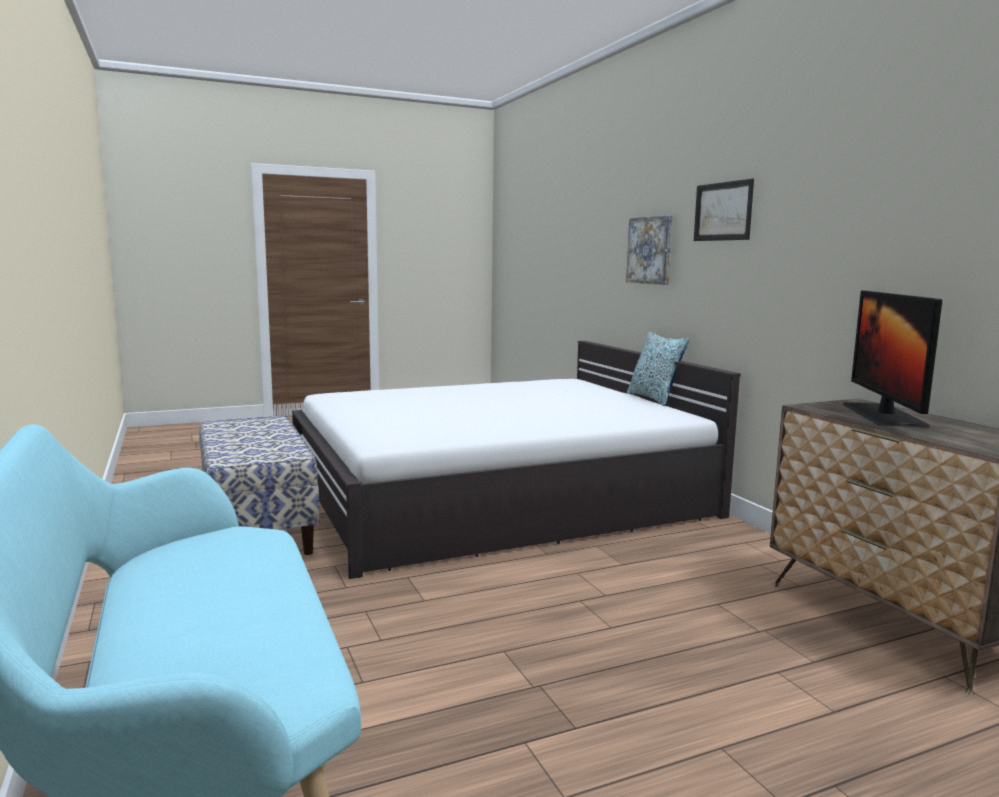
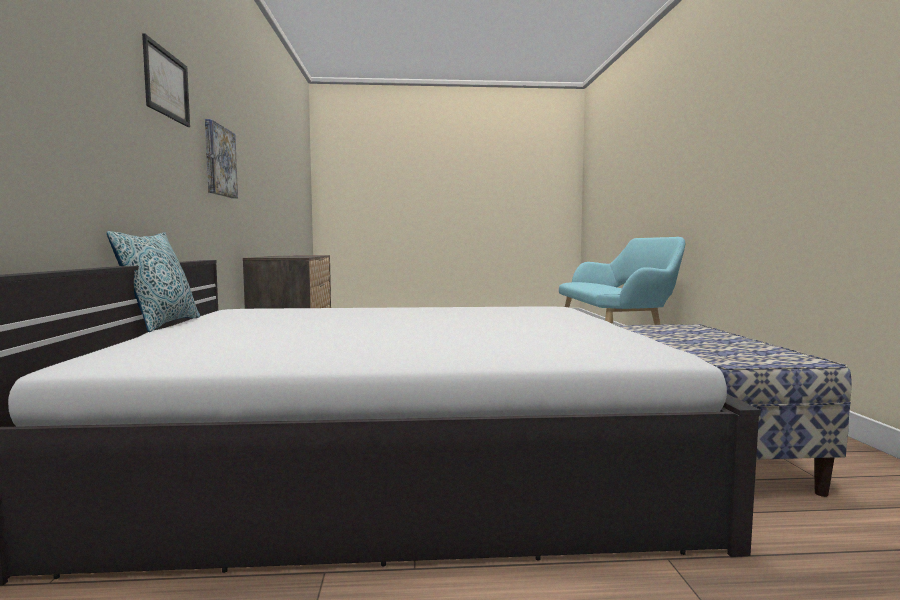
camera: 160 degrees left, 5 degrees down
picture [626,215,673,285] -> picture moved to [205,119,238,199]
monitor [843,291,943,427] -> none

